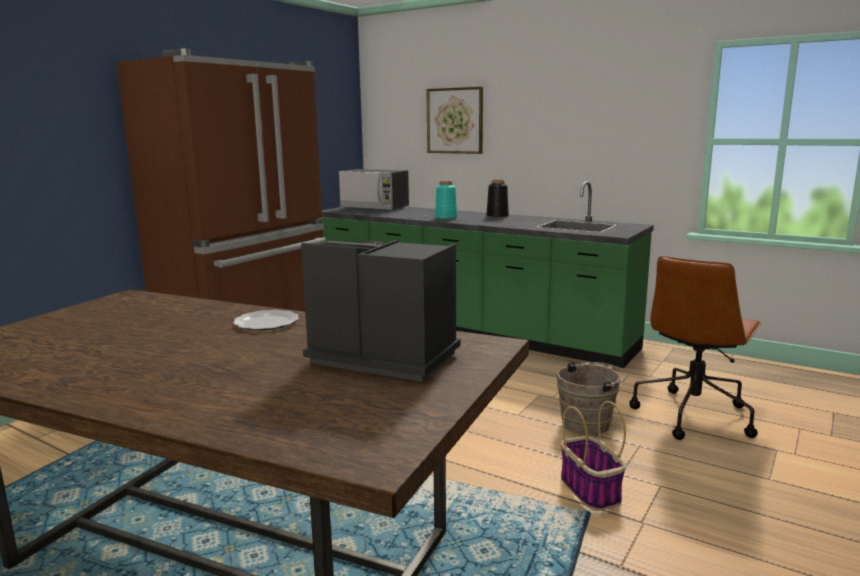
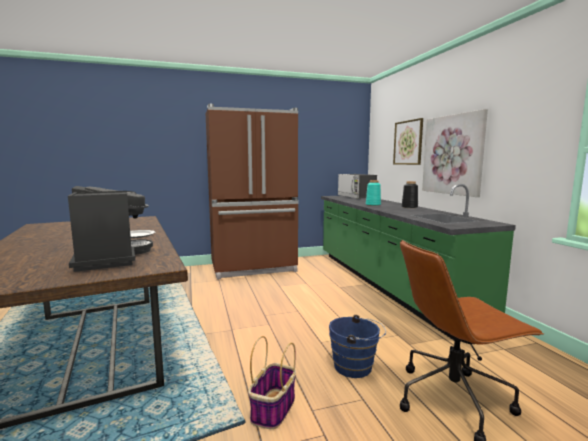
camera: 40 degrees right, 5 degrees down
brown bucket [557,362,628,435] -> blue bucket [329,315,386,378]
none -> picture [422,109,488,197]

